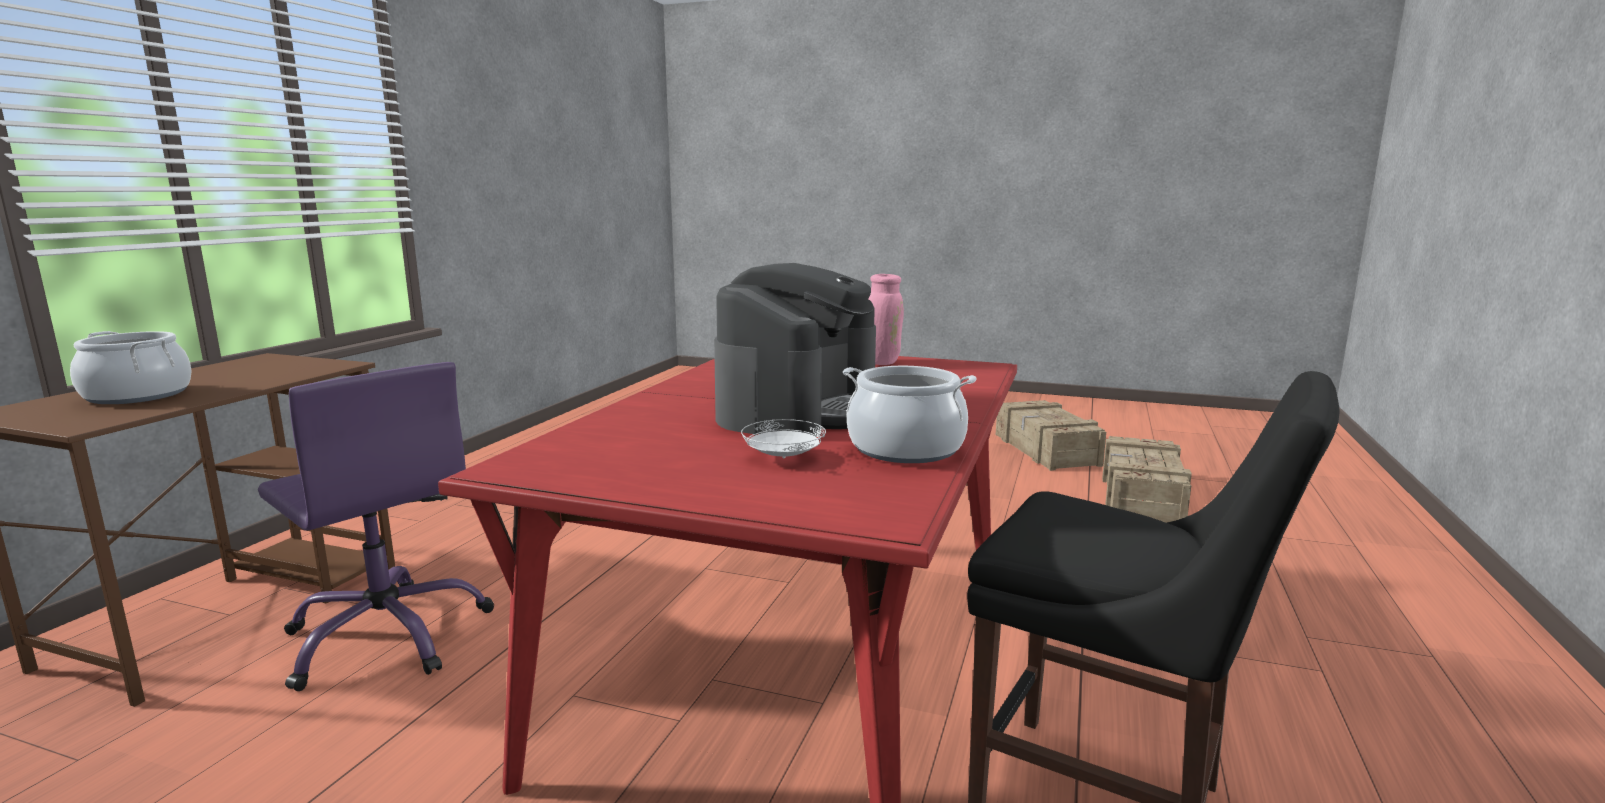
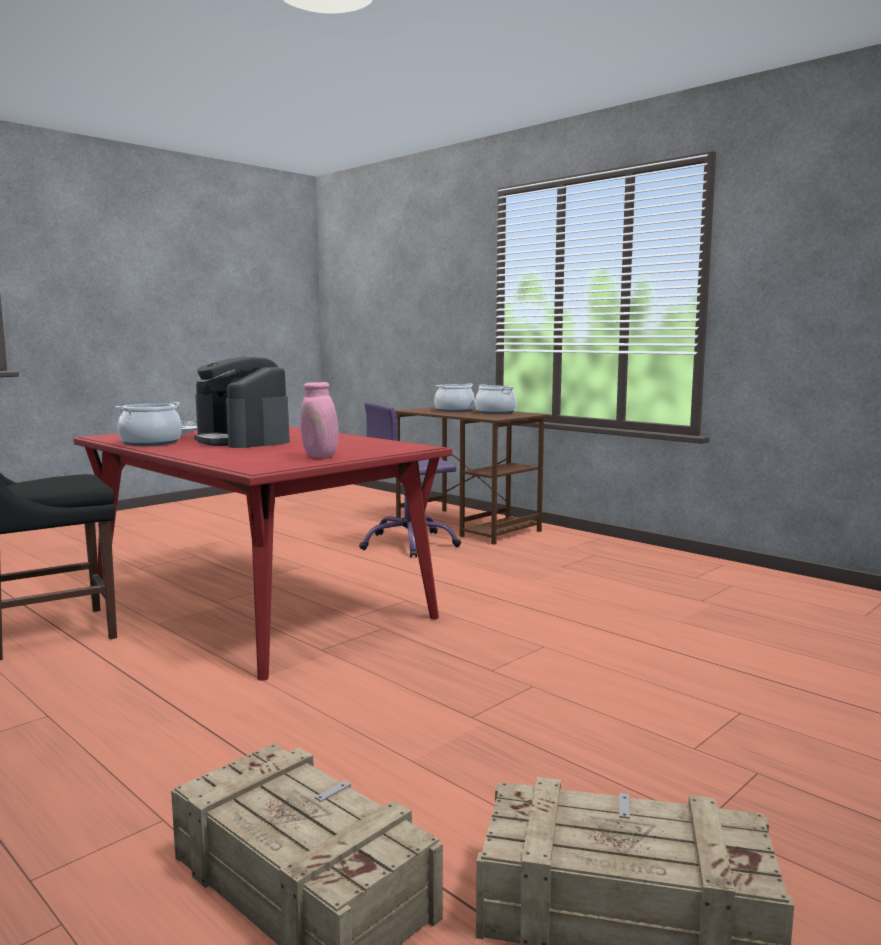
camera: 115 degrees right, 5 degrees down
none -> cooking pot [475,384,517,414]

